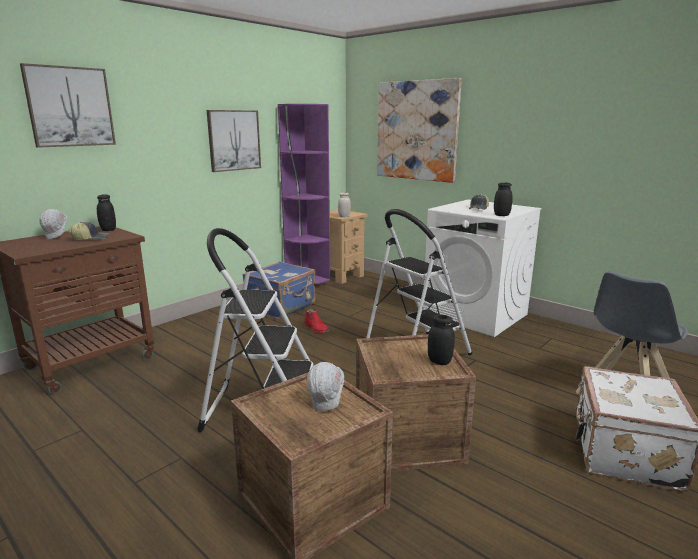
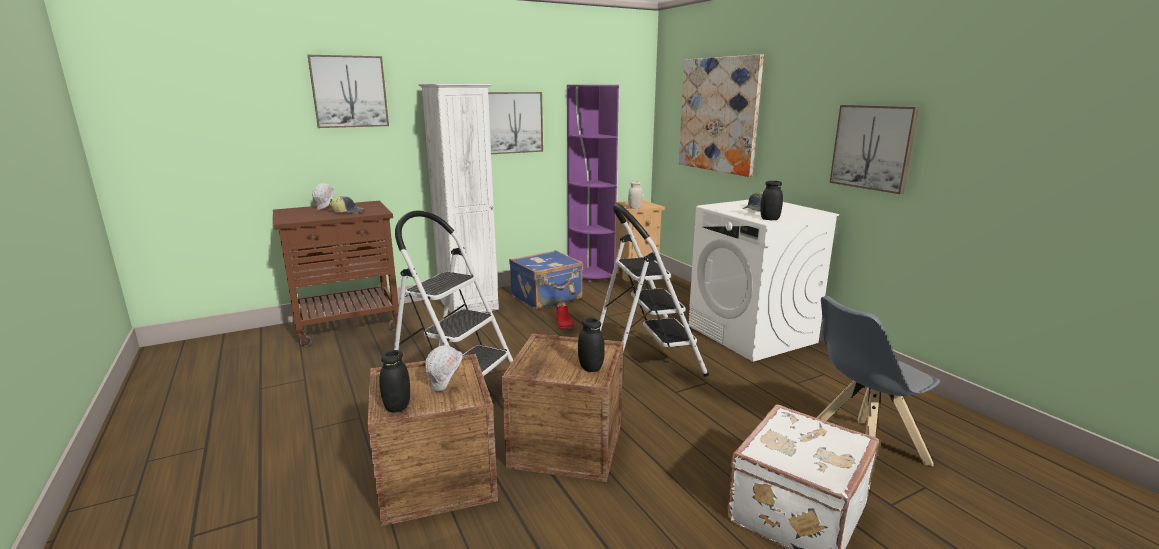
camera: 20 degrees right, 0 degrees up
black jar [97,194,116,231] -> black jar moved to [380,350,410,412]
none -> white cabinet [418,84,499,313]
none -> picture [830,105,919,194]

